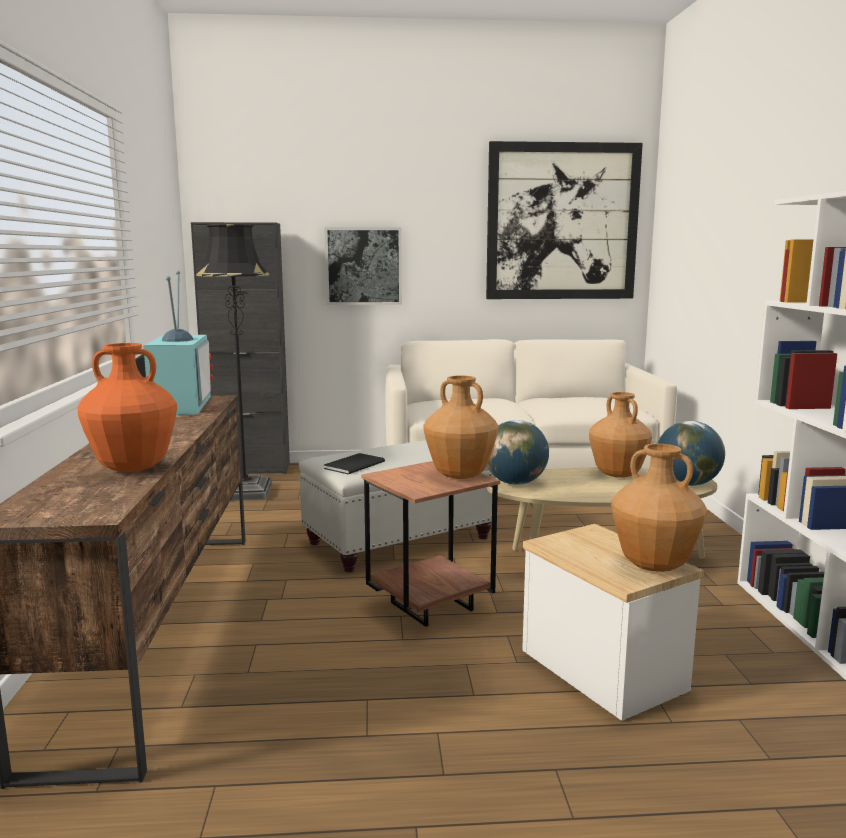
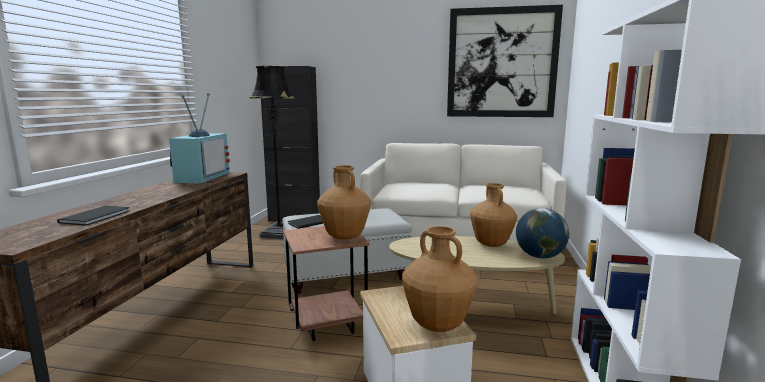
camera: 15 degrees right, 0 degrees up
orange vase [77,343,177,472] -> black book [57,206,130,225]
picture [324,227,402,305] -> none
globe [487,420,549,485] -> none

